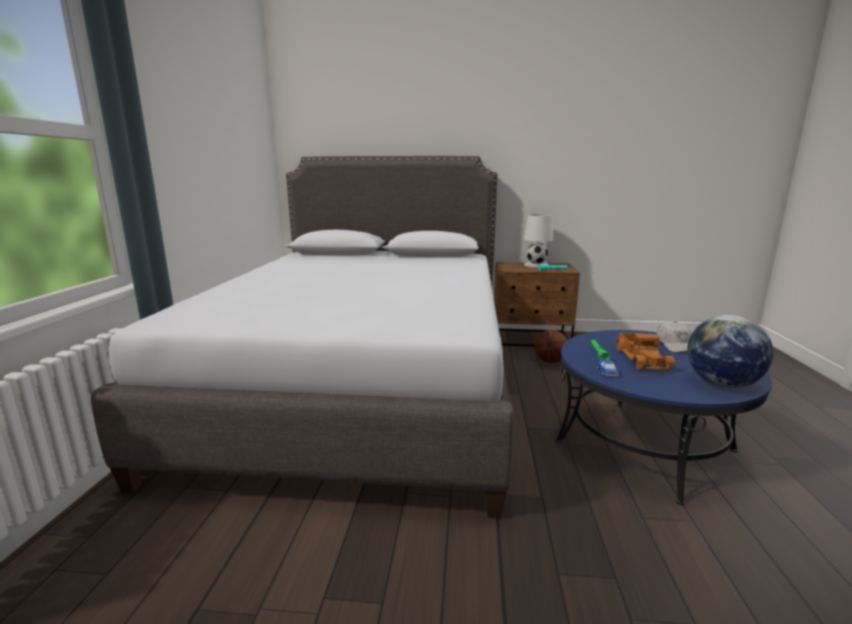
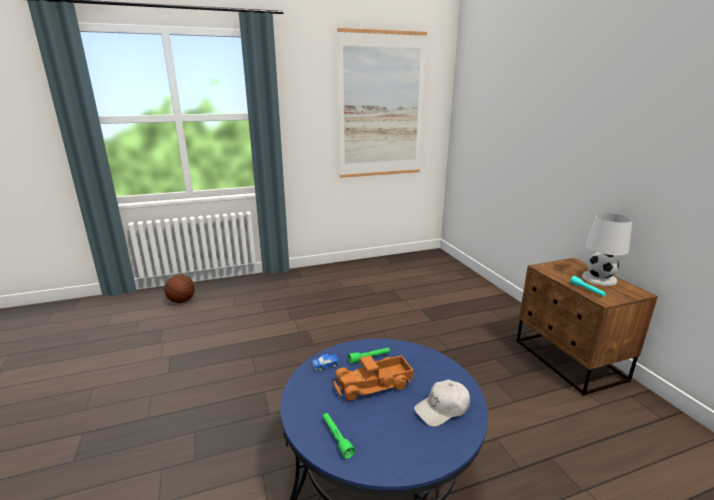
camera: 65 degrees right, 5 degrees up
grey bed [91,156,514,518] -> none
basketball [534,330,568,363] -> basketball moved to [164,275,195,303]
globe [687,315,774,388] -> green flashlight [323,413,355,459]
none -> picture [337,28,427,178]

